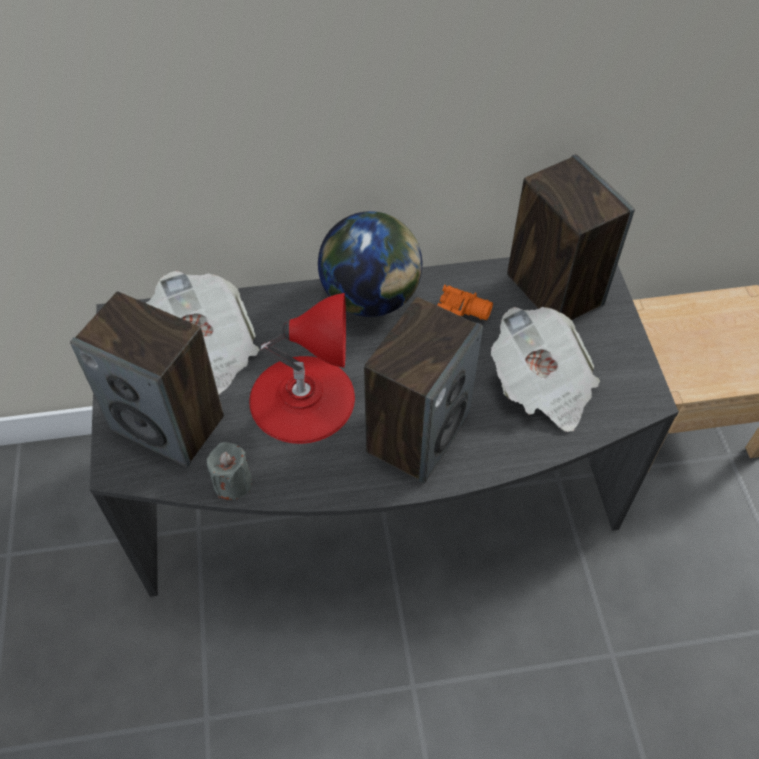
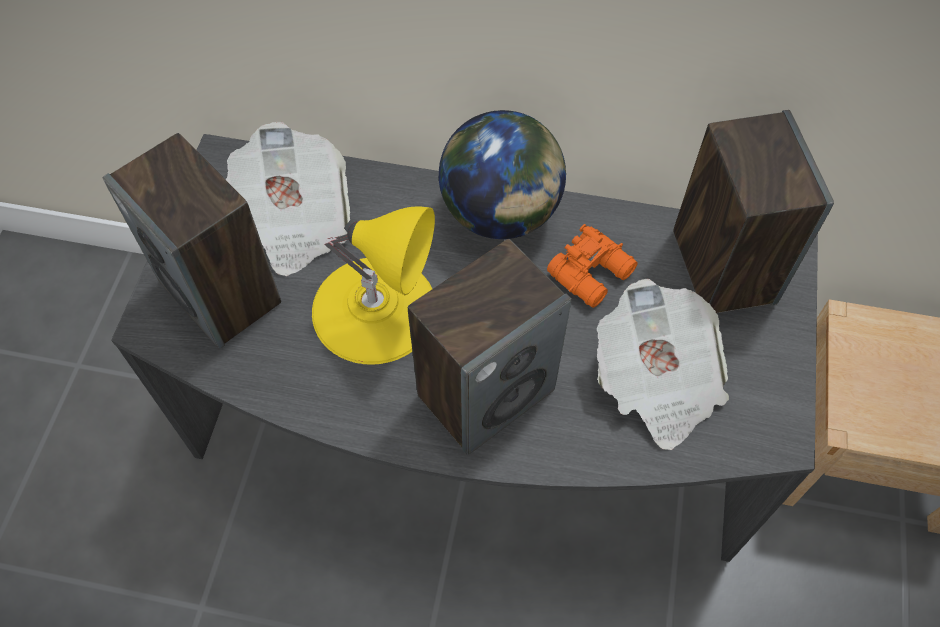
camera: 20 degrees right, 5 degrees up
grey candle [207,442,252,500] -> none
red table lamp [249,293,355,444] -> yellow table lamp [312,207,435,365]

